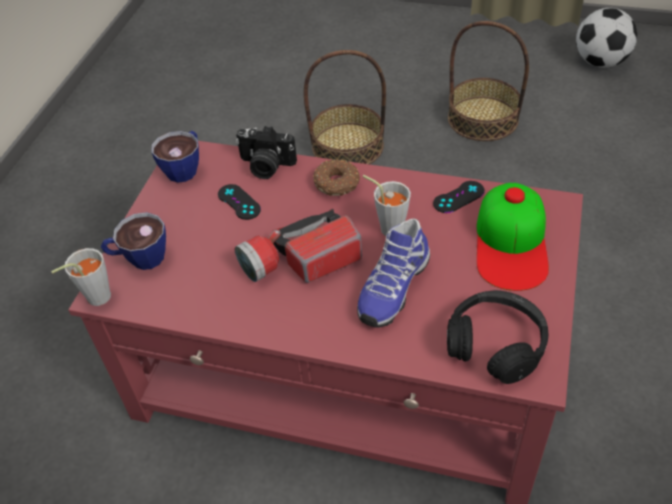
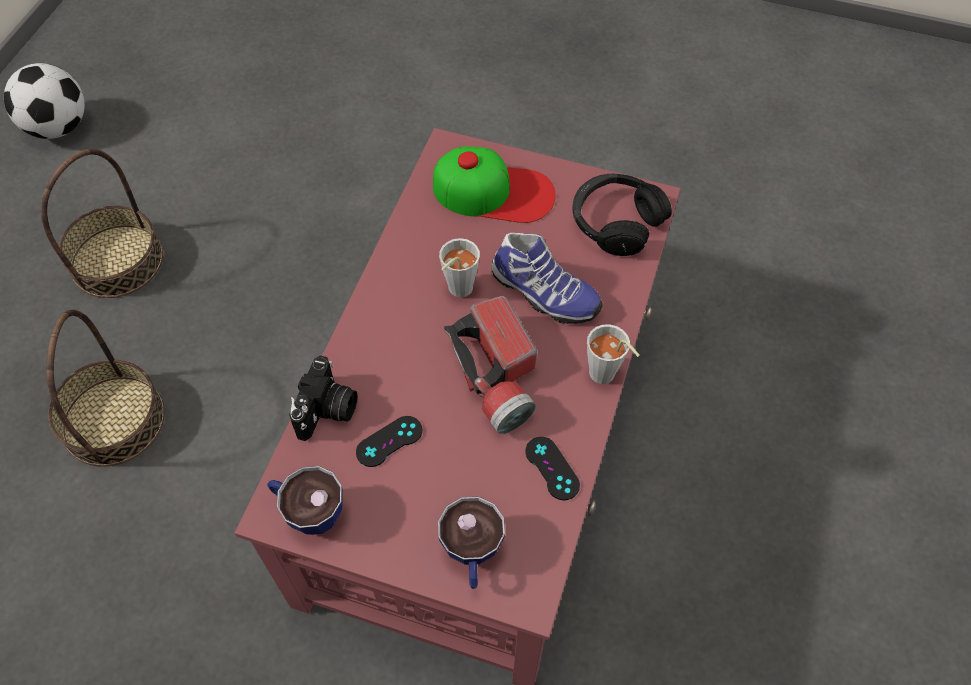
camera: 90 degrees left, 10 degrees up
grey cup [51,248,111,306] -> grey cup moved to [587,324,640,384]
donut [313,159,360,196] -> none
black game controller [433,181,485,213] -> black game controller moved to [525,437,580,500]

